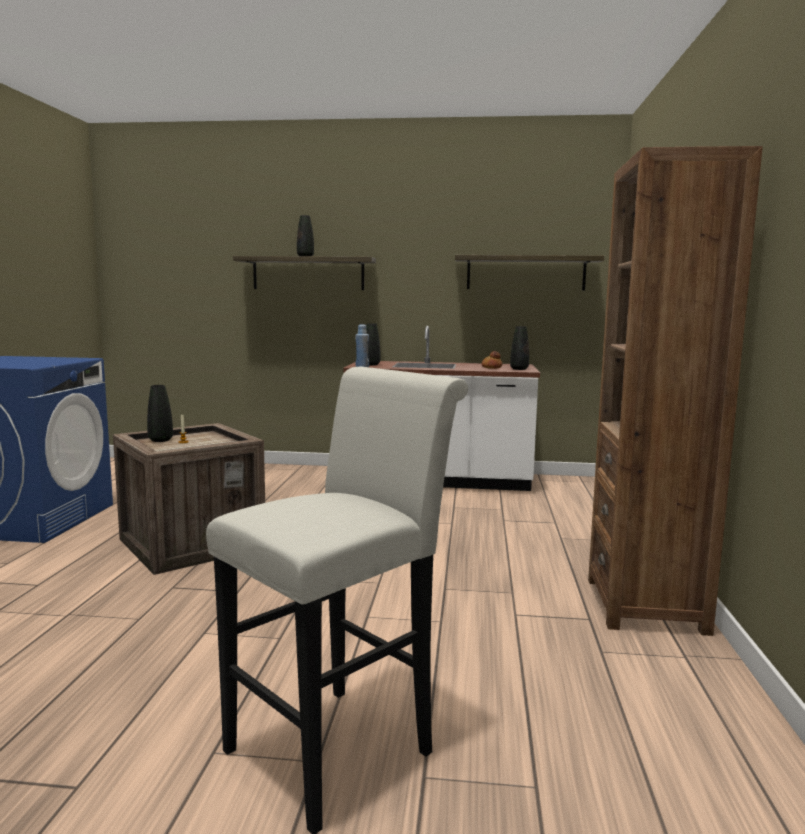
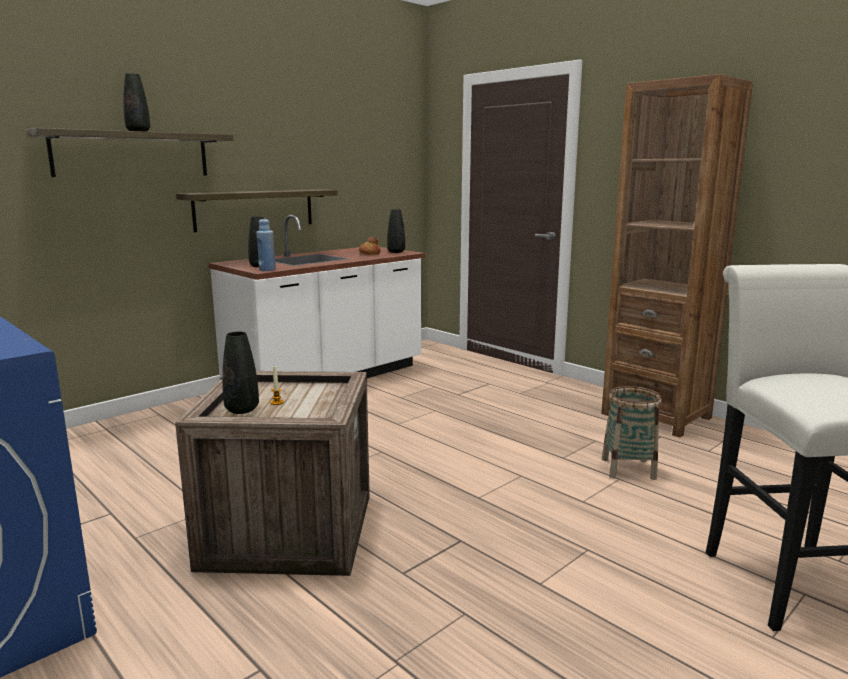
camera: 50 degrees left, 5 degrees up
shelf [455,255,604,290] -> shelf moved to [176,189,338,232]
none -> basket [602,386,661,480]

